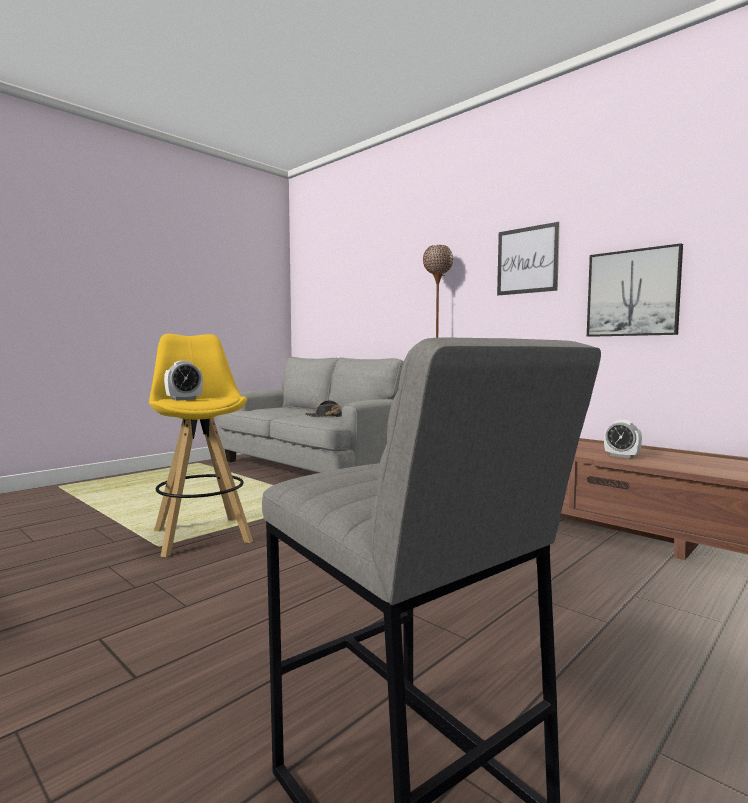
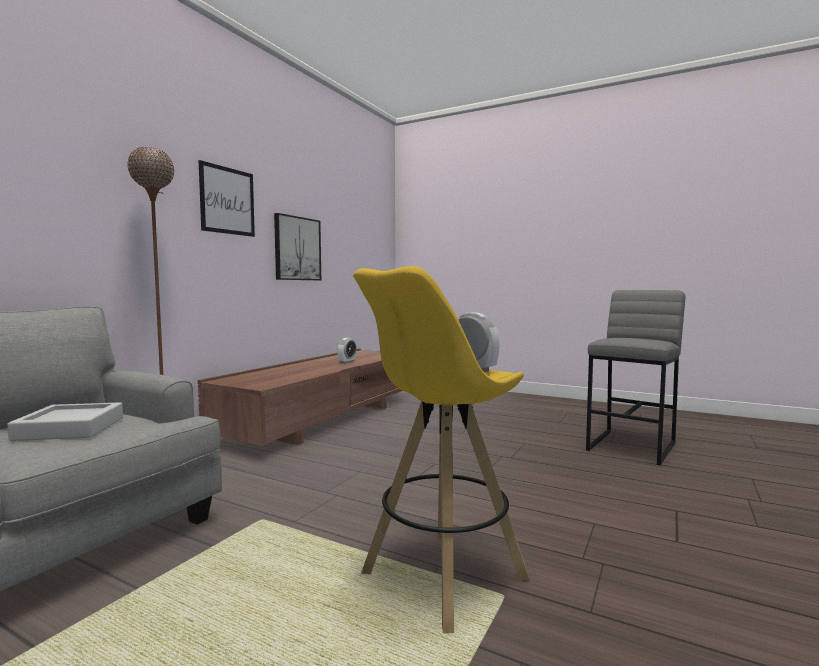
camera: 105 degrees left, 0 degrees up
black hat [305,400,342,417] -> grey tray [7,402,123,441]

